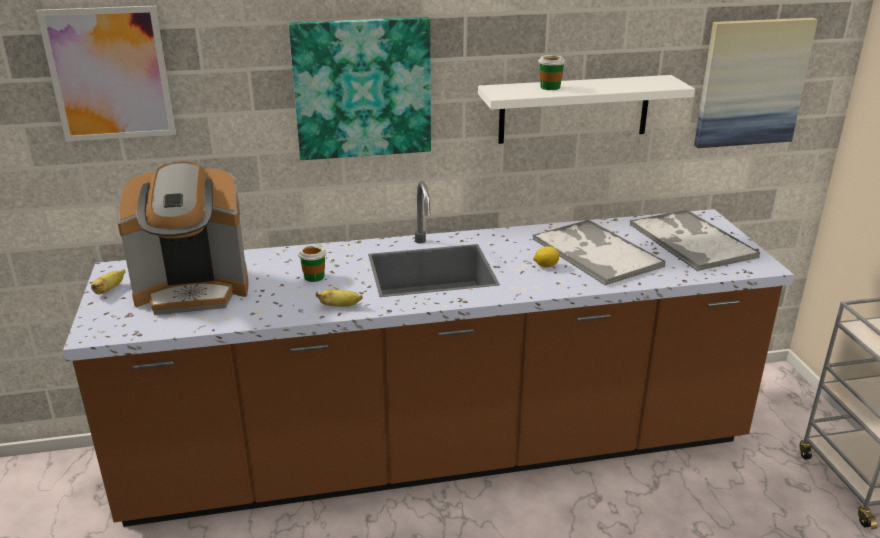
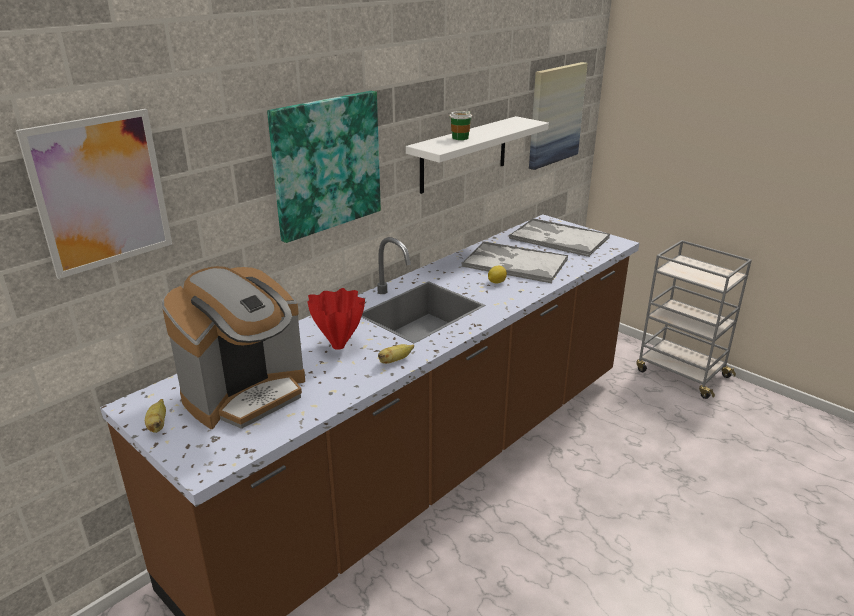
camera: 35 degrees left, 0 degrees up
cup [298,244,326,282] -> red vase [308,288,365,350]

